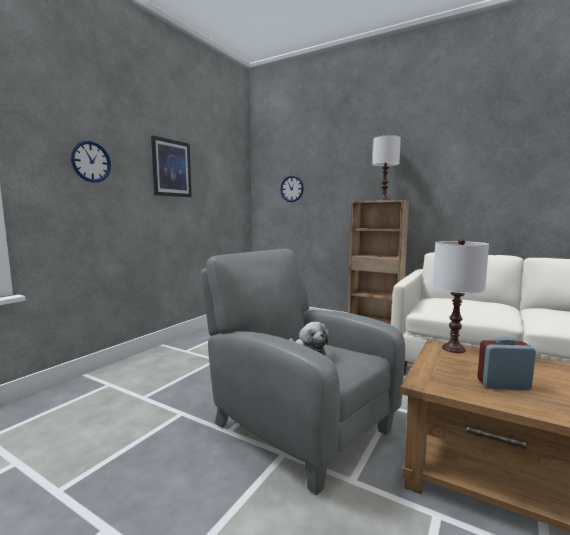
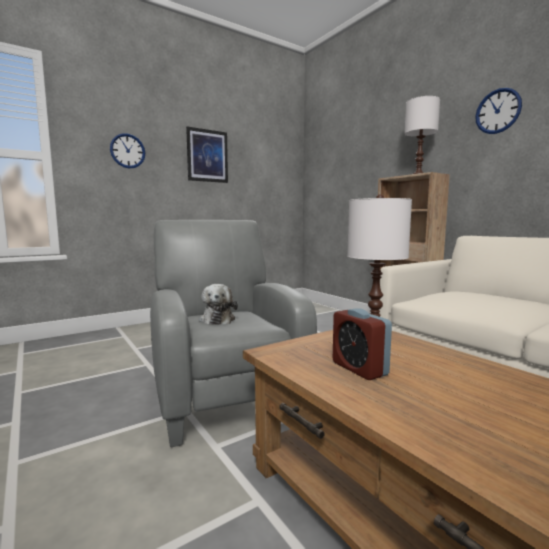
camera: 25 degrees right, 0 degrees up
wall clock [280,175,304,202] -> wall clock moved to [475,88,522,134]
alarm clock [477,337,536,390] -> alarm clock turned 150 degrees counterclockwise [333,308,392,380]

